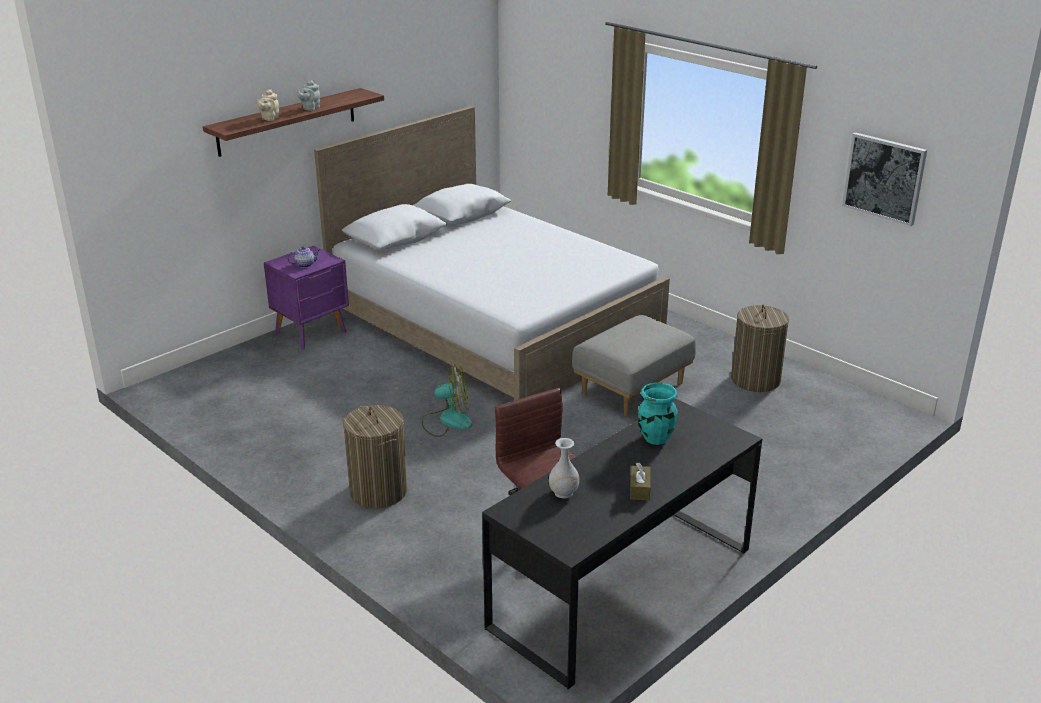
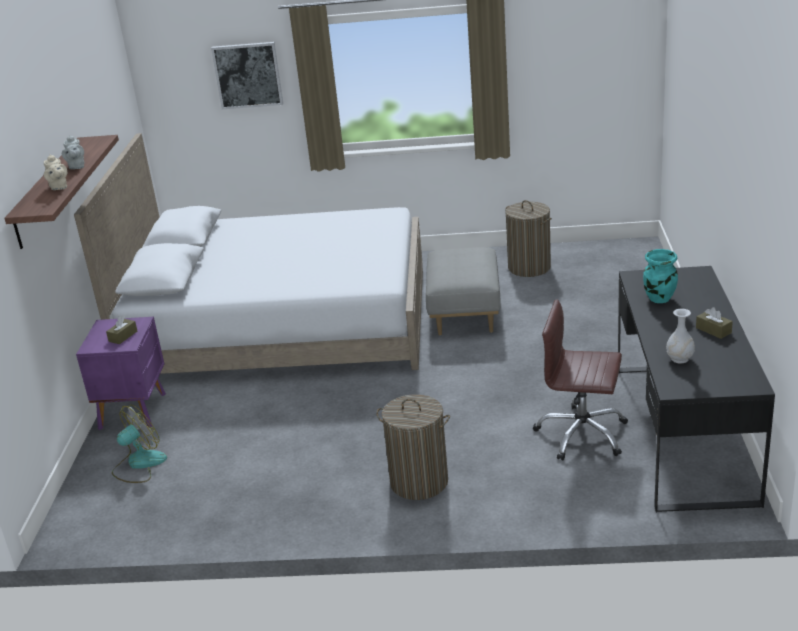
camera: 40 degrees left, 0 degrees up
teapot [287,246,320,268] -> brown tissue box [106,315,137,344]
fan [421,364,472,437] -> fan moved to [112,405,167,483]
picture [842,132,927,226] -> picture moved to [211,42,283,109]

